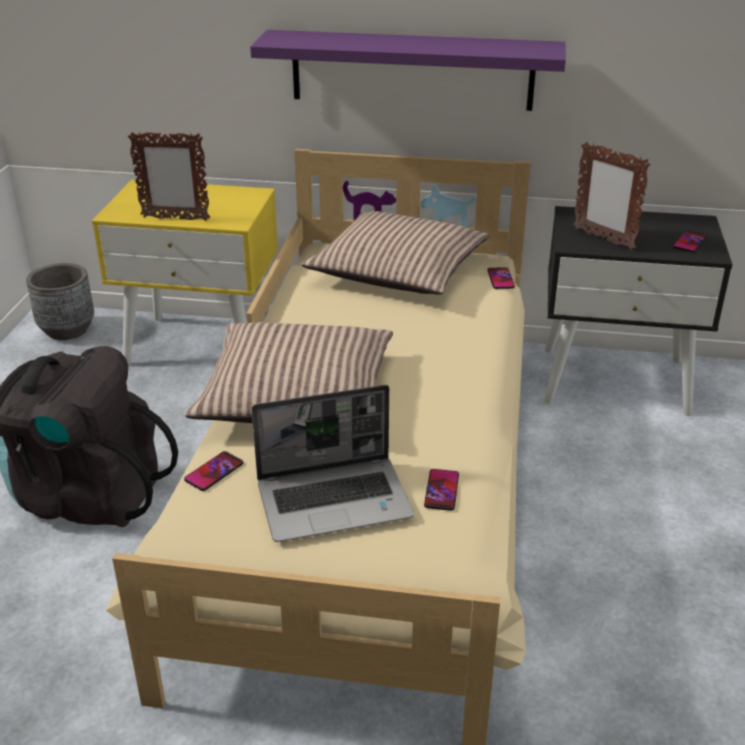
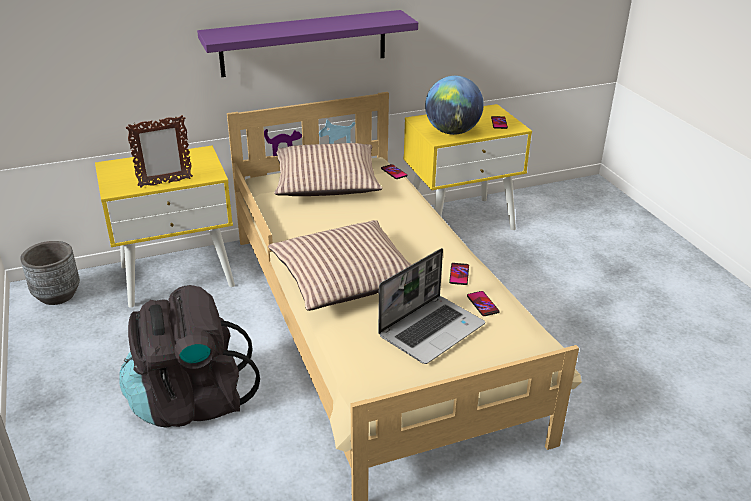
camera: 30 degrees left, 0 degrees up
phone [184,451,243,491] -> phone moved to [449,263,469,285]
black nightstand [544,206,733,416] -> yellow nightstand [403,104,532,230]
picture frame [573,142,650,250] -> globe [425,76,484,135]

